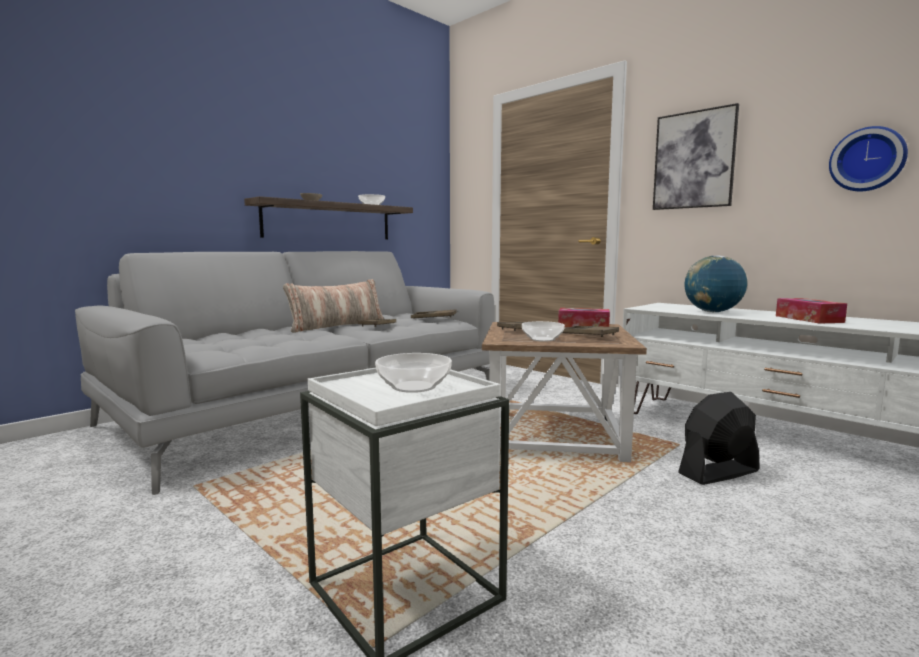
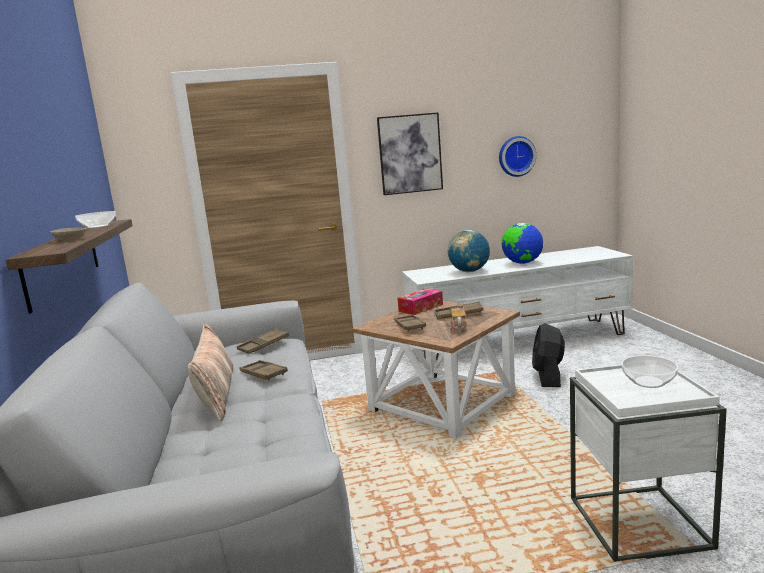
camera: 55 degrees left, 5 degrees up
bowl [522,321,565,342] -> teapot [450,303,467,332]
tissue box [776,298,847,324] -> globe [501,223,543,264]

